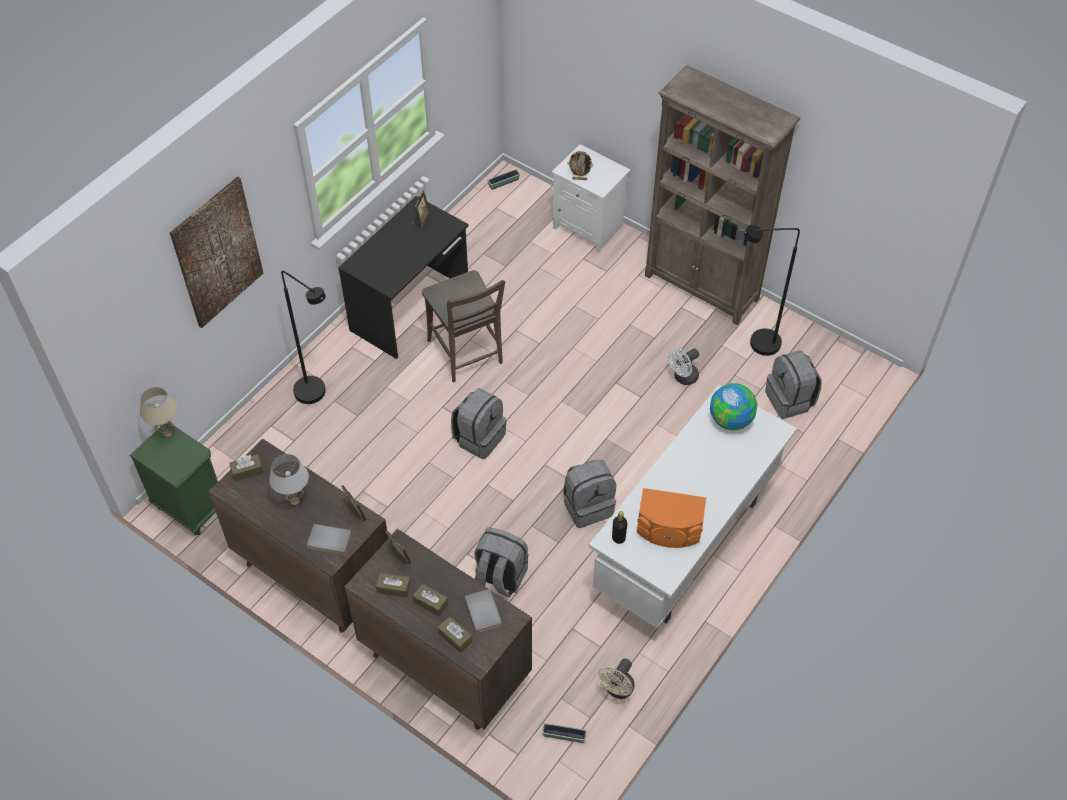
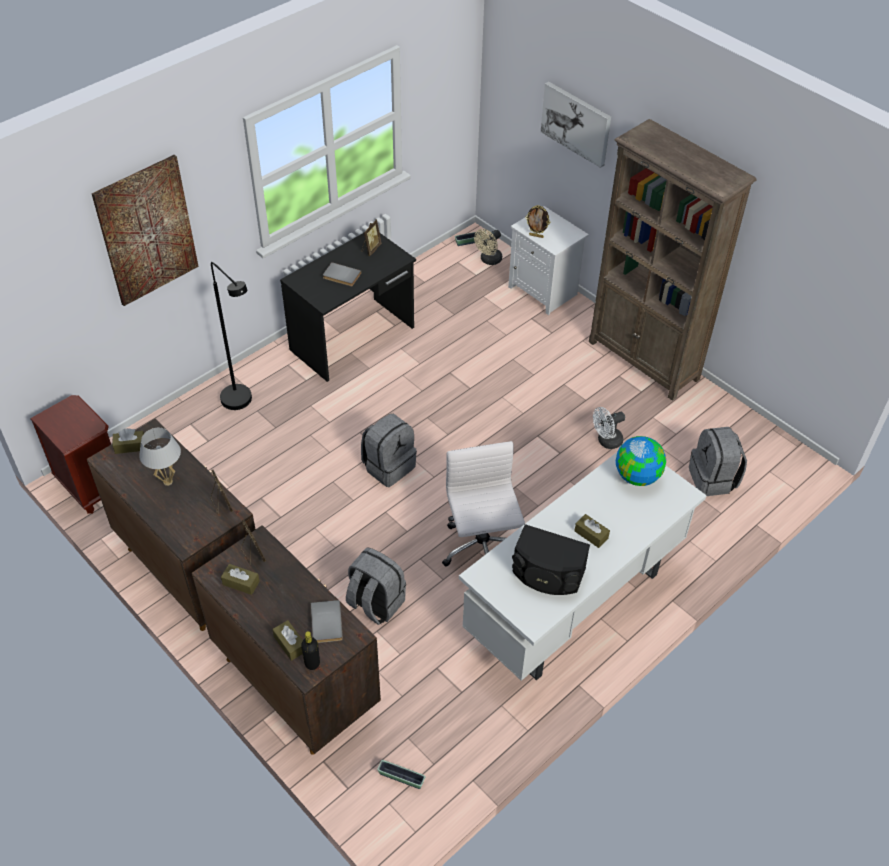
camera: 10 degrees right, 5 degrees down
green nightstand [129,424,218,535] -> brown nightstand [30,395,111,514]
beige table lamp [140,387,177,437] -> none
grey book [307,524,352,555] -> grey book moved to [323,262,361,286]
brown tissue box [413,584,448,616] -> brown tissue box moved to [574,514,610,548]
brown chair [422,270,505,382] -> none
grey backpack [563,460,616,528] -> white office chair [442,441,525,567]
beige fan [598,659,635,699] -> beige fan moved to [474,229,502,265]
black bottle [612,511,627,544] -> black bottle moved to [301,631,320,670]
orange speaker [637,488,706,548] -> black speaker [512,524,590,595]
black floor lamp [744,225,800,356] -> none
none -> picture [541,82,611,168]

